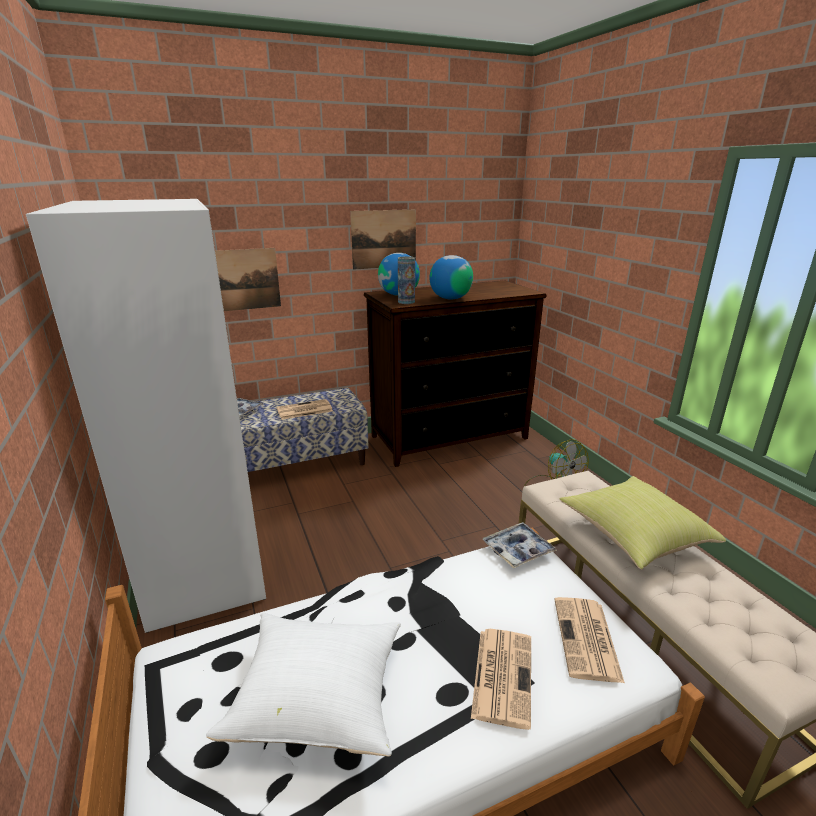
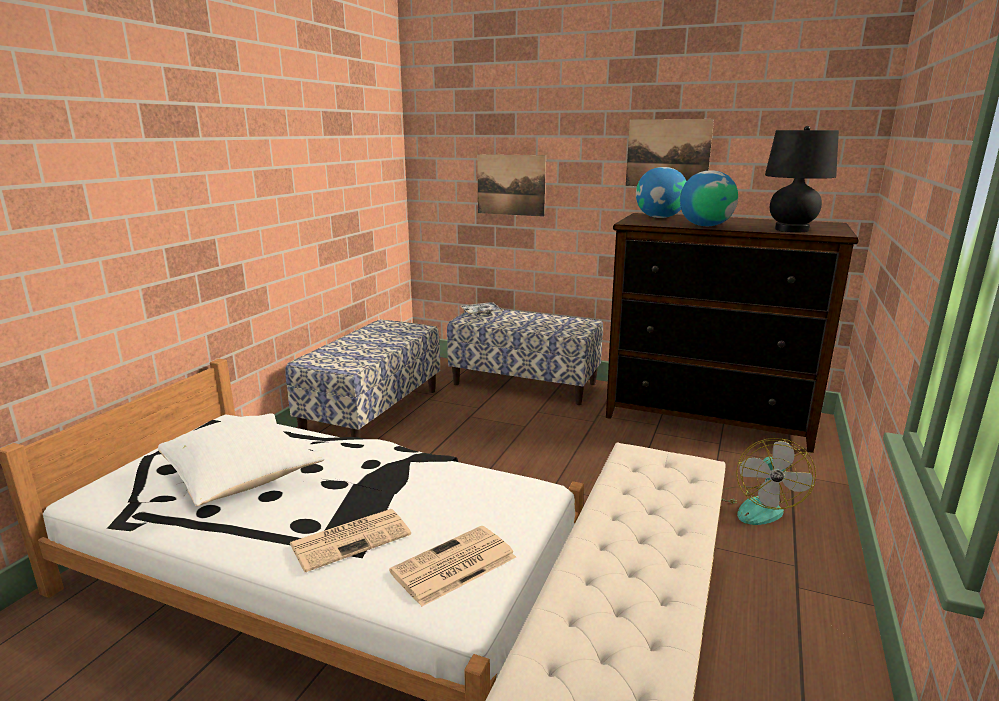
camera: 45 degrees right, 5 degrees down
white wardrobe [26,199,266,633] -> bench [285,319,440,438]
newspaper [277,399,333,420] -> none
vase [398,256,415,304] -> none
tray [482,522,557,568] -> none
yellow pillow [559,476,726,569] -> none
none -> black table lamp [765,126,839,232]

